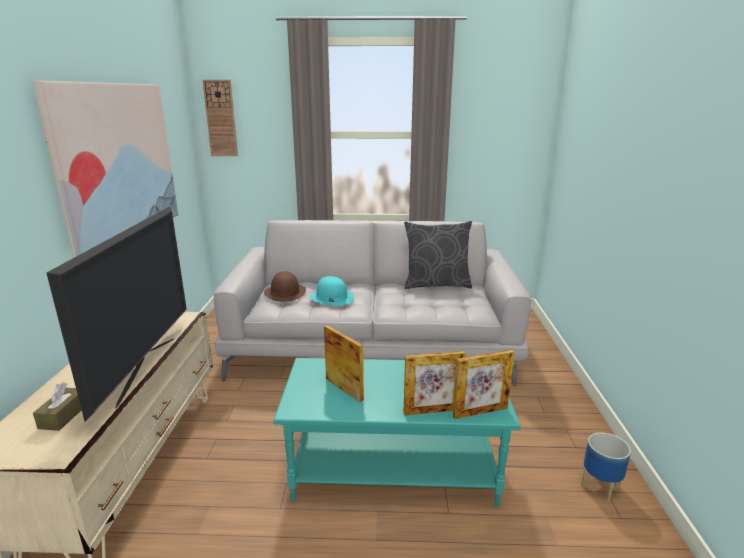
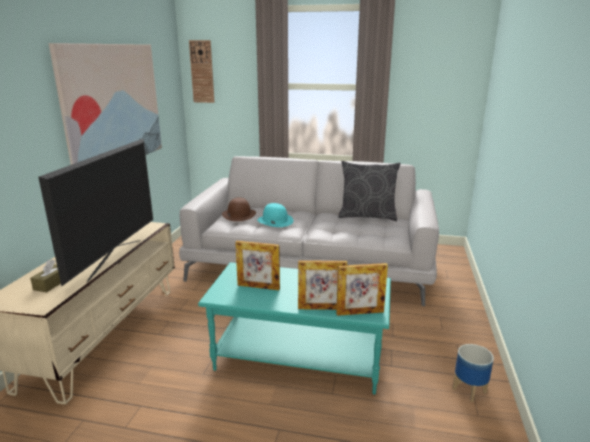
camera: 10 degrees right, 0 degrees up
picture frame [324,325,364,402] -> picture frame turned 135 degrees clockwise [235,241,280,290]

